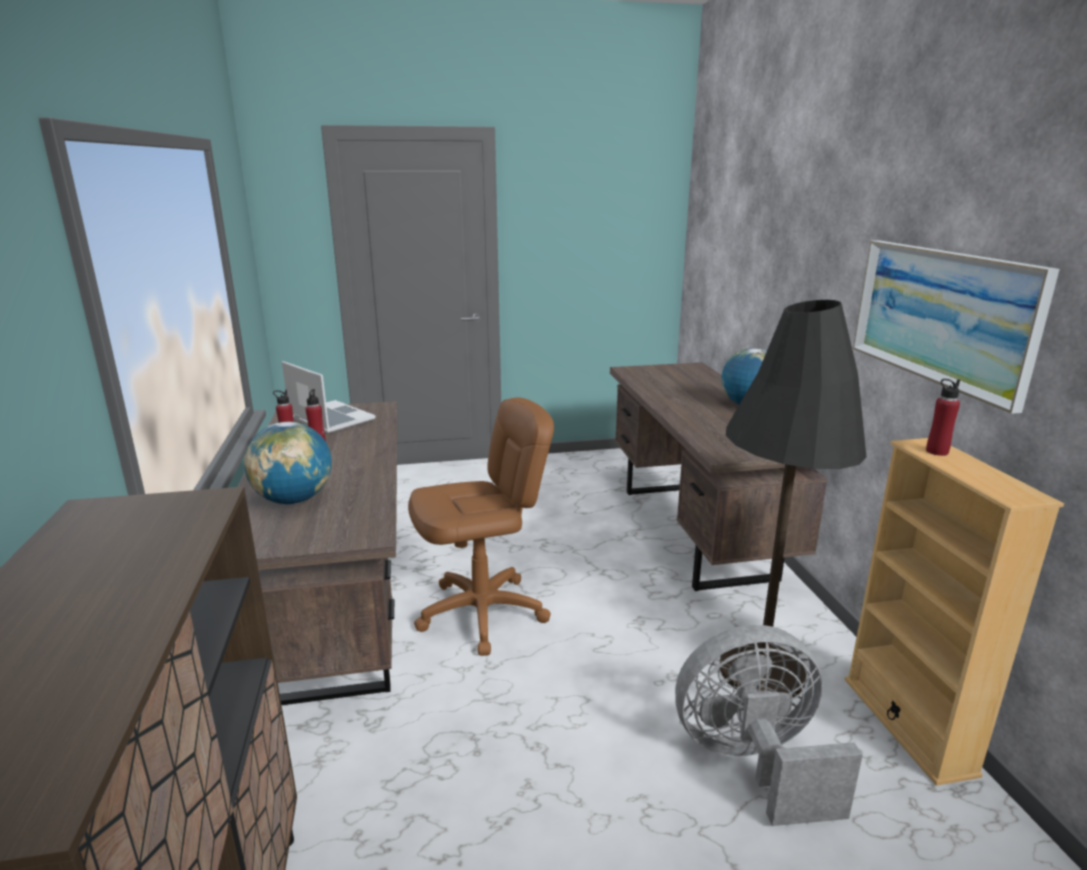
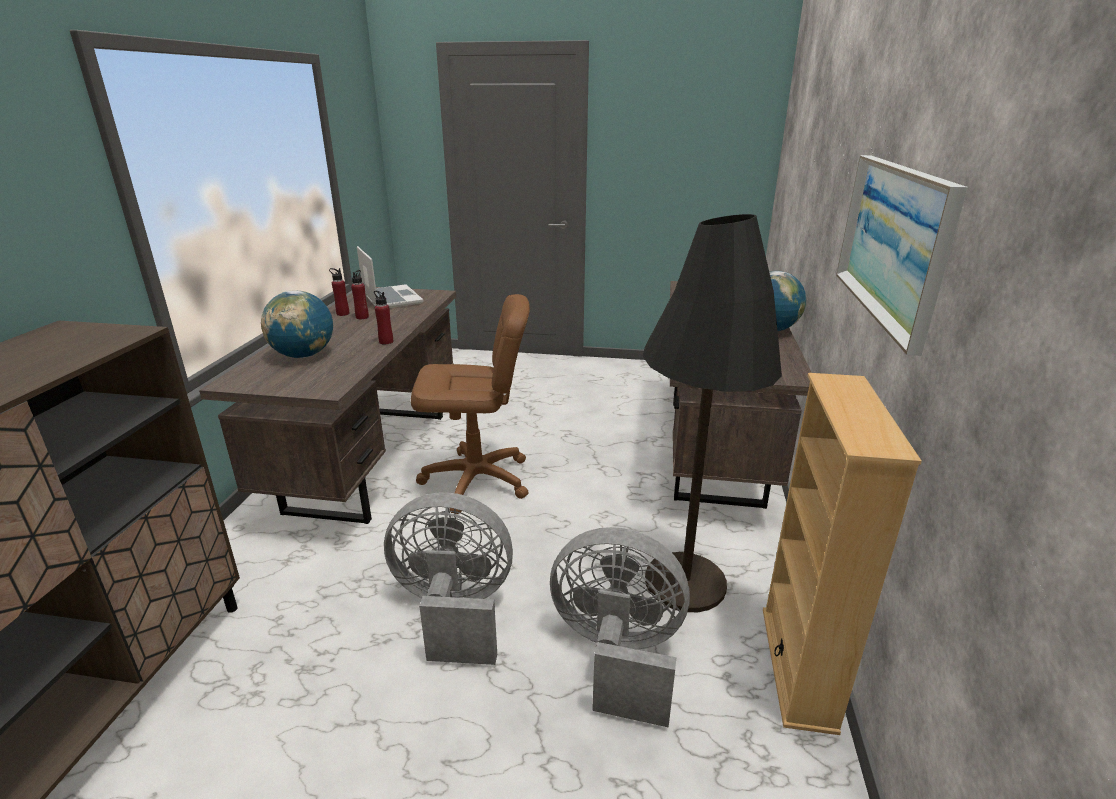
camera: 20 degrees right, 5 degrees up
red bottle [926,379,960,456] -> red bottle moved to [374,291,393,344]
none -> grey fan [384,492,513,665]

